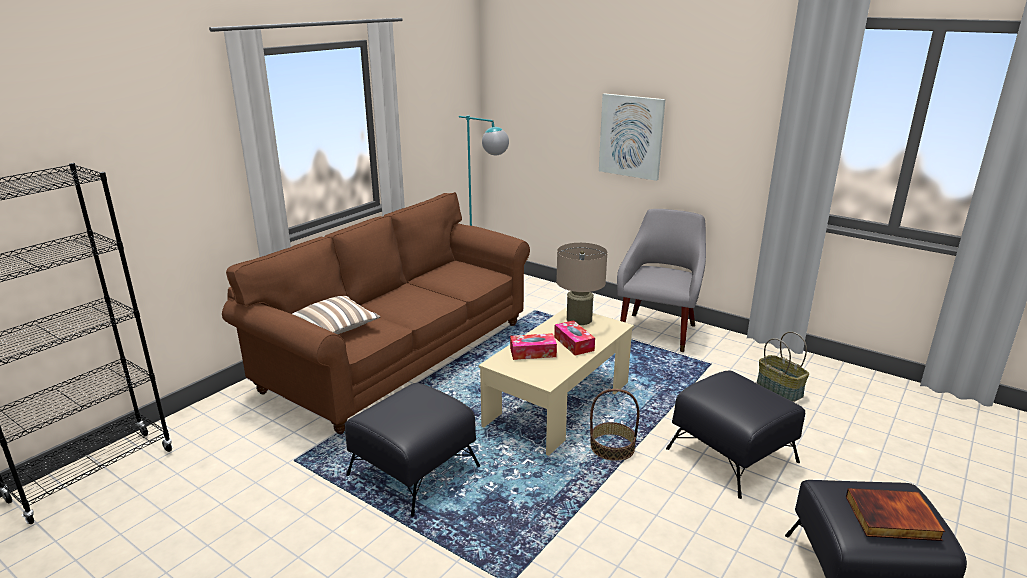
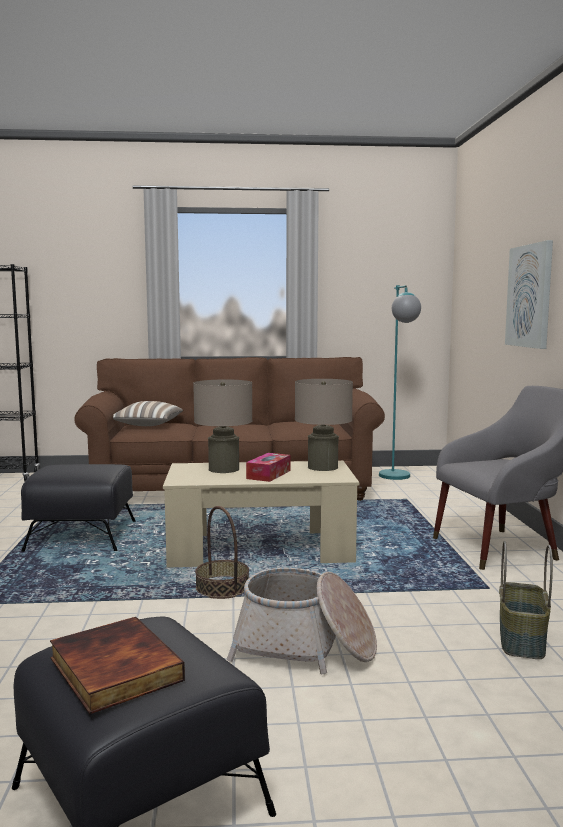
camera: 50 degrees right, 15 degrees down
tissue box [510,333,557,360] -> beige table lamp [193,379,252,473]
black ottoman [666,371,805,499] -> basket [227,568,377,675]

